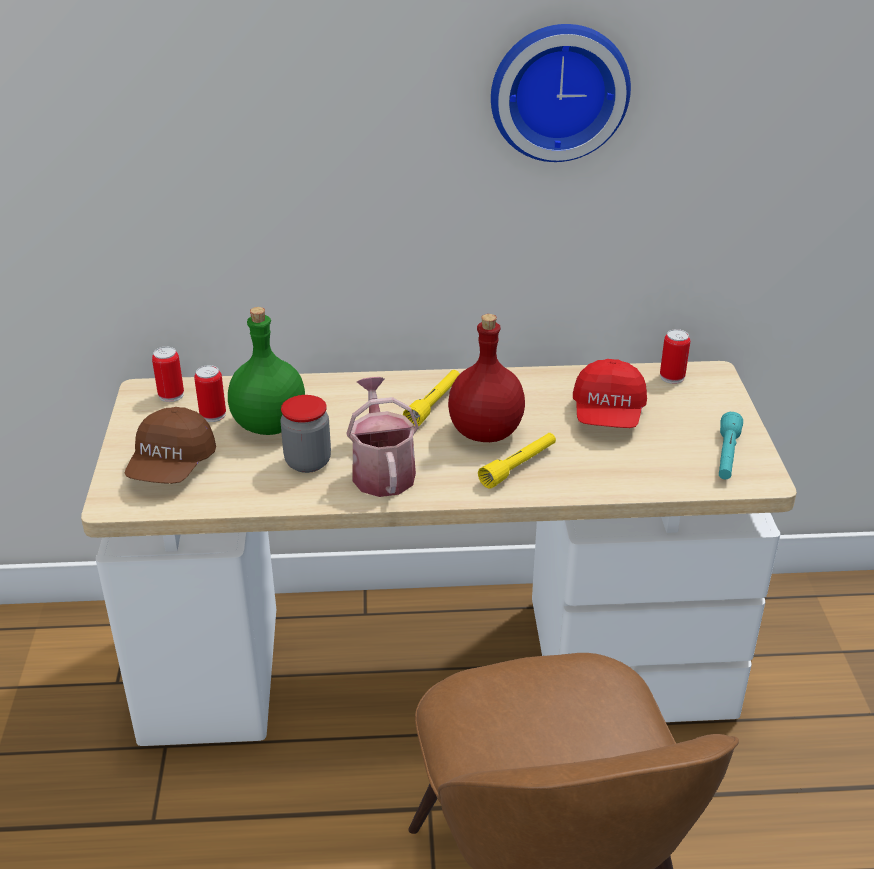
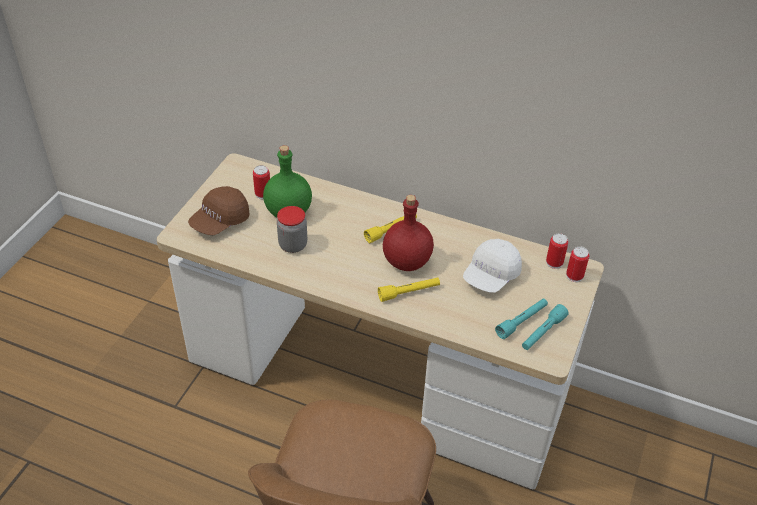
camera: 25 degrees right, 10 degrees up
can [152,346,184,402] -> can moved to [566,246,589,282]
watering can [346,377,419,497] -> none
wall clock [491,24,631,162] -> none
red cap [573,359,647,428] -> white cap [463,239,522,293]
none -> turquoise flashlight [495,298,548,339]

